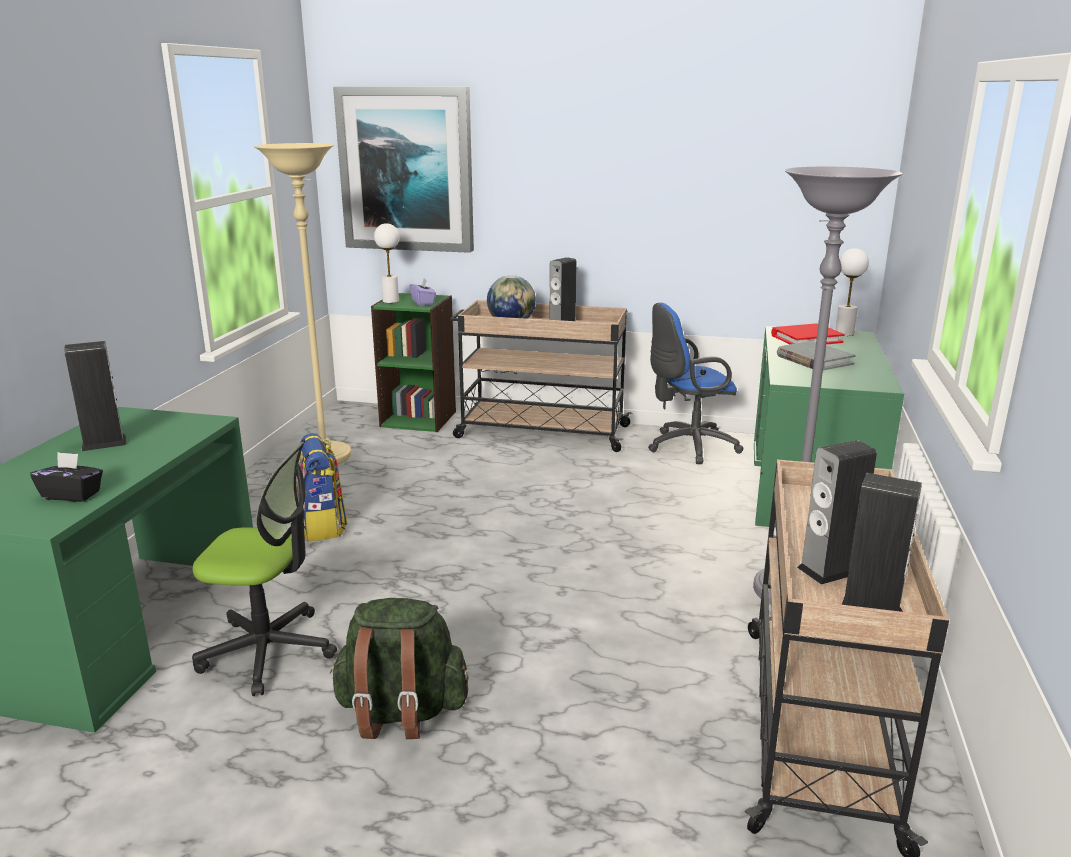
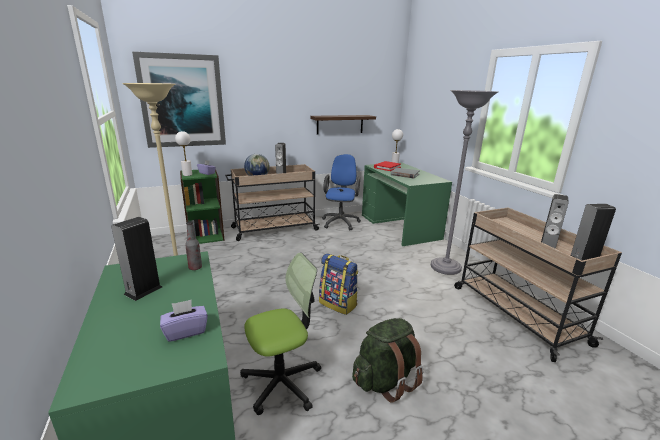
camera: 35 degrees left, 0 degrees up
black tissue box [30,452,103,502] -> purple tissue box [160,300,208,342]
backpack [296,433,348,542] -> backpack moved to [319,253,358,315]
blue office chair [648,303,743,464] -> blue office chair turned 150 degrees clockwise [322,154,361,230]
none -> bottle [185,221,202,270]
none -> shelf [310,115,376,135]

